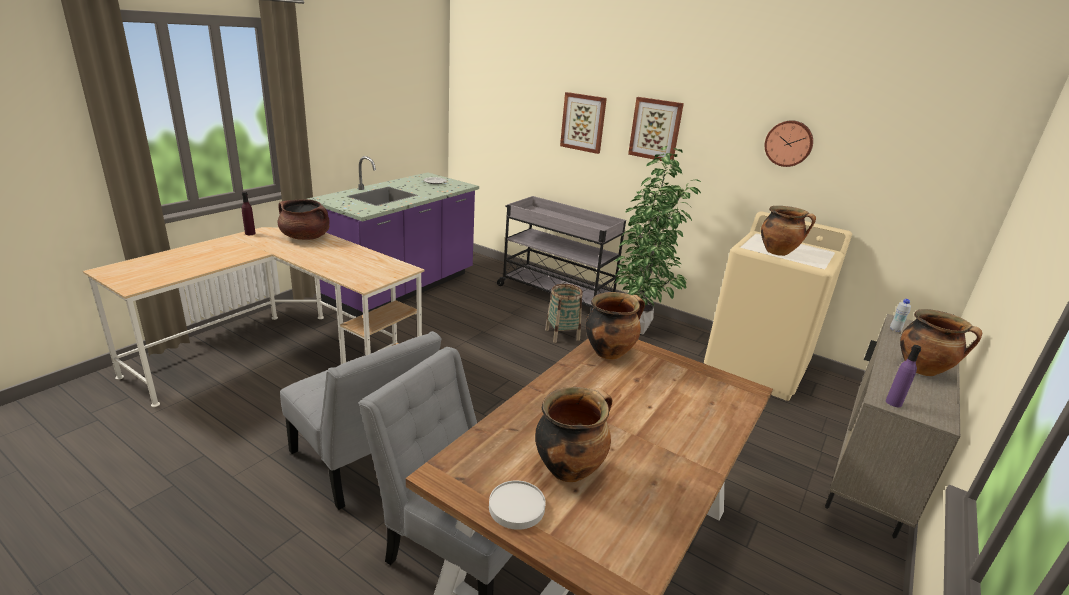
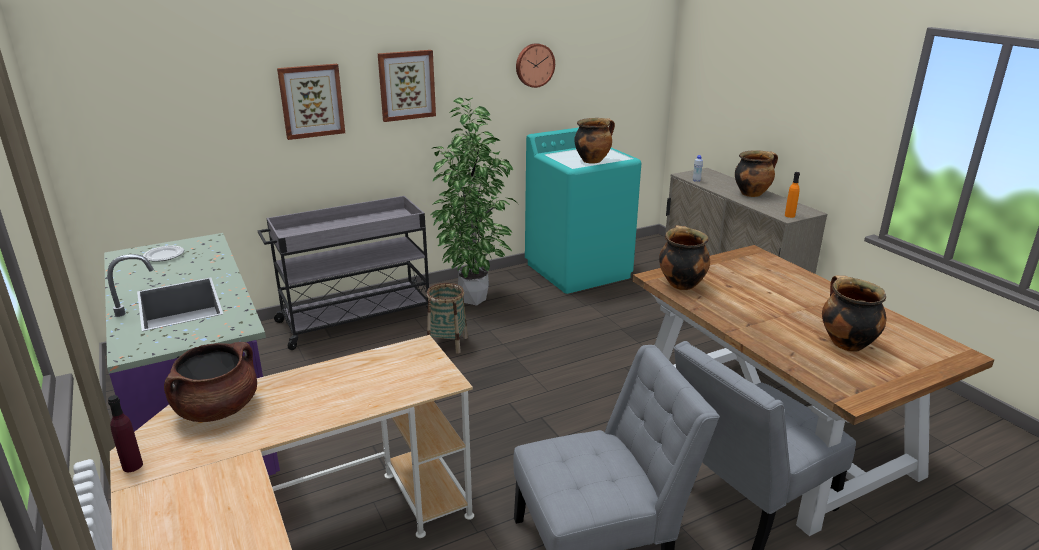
camera: 60 degrees left, 0 degrees up
white plate [489,480,546,530] -> none
beige washing machine [704,211,852,401] -> turquoise washing machine [525,128,641,294]
purple bottle [886,345,921,407] -> orange bottle [785,172,800,218]

